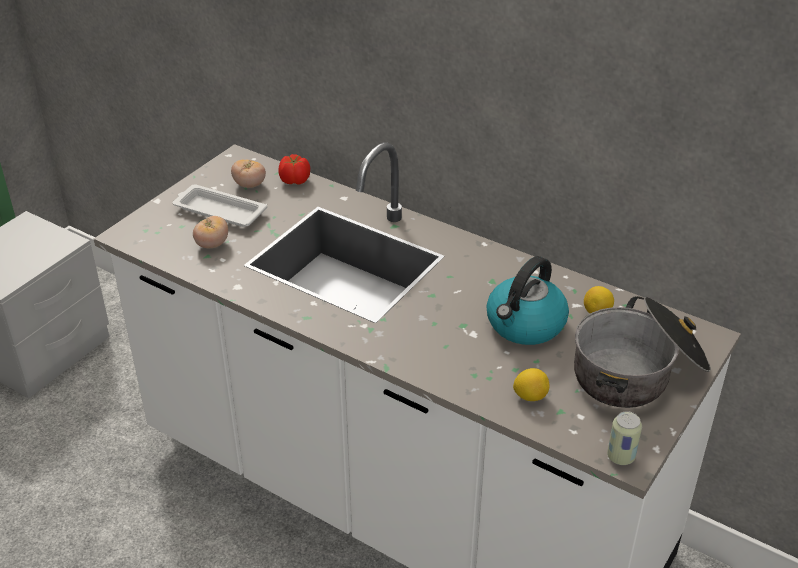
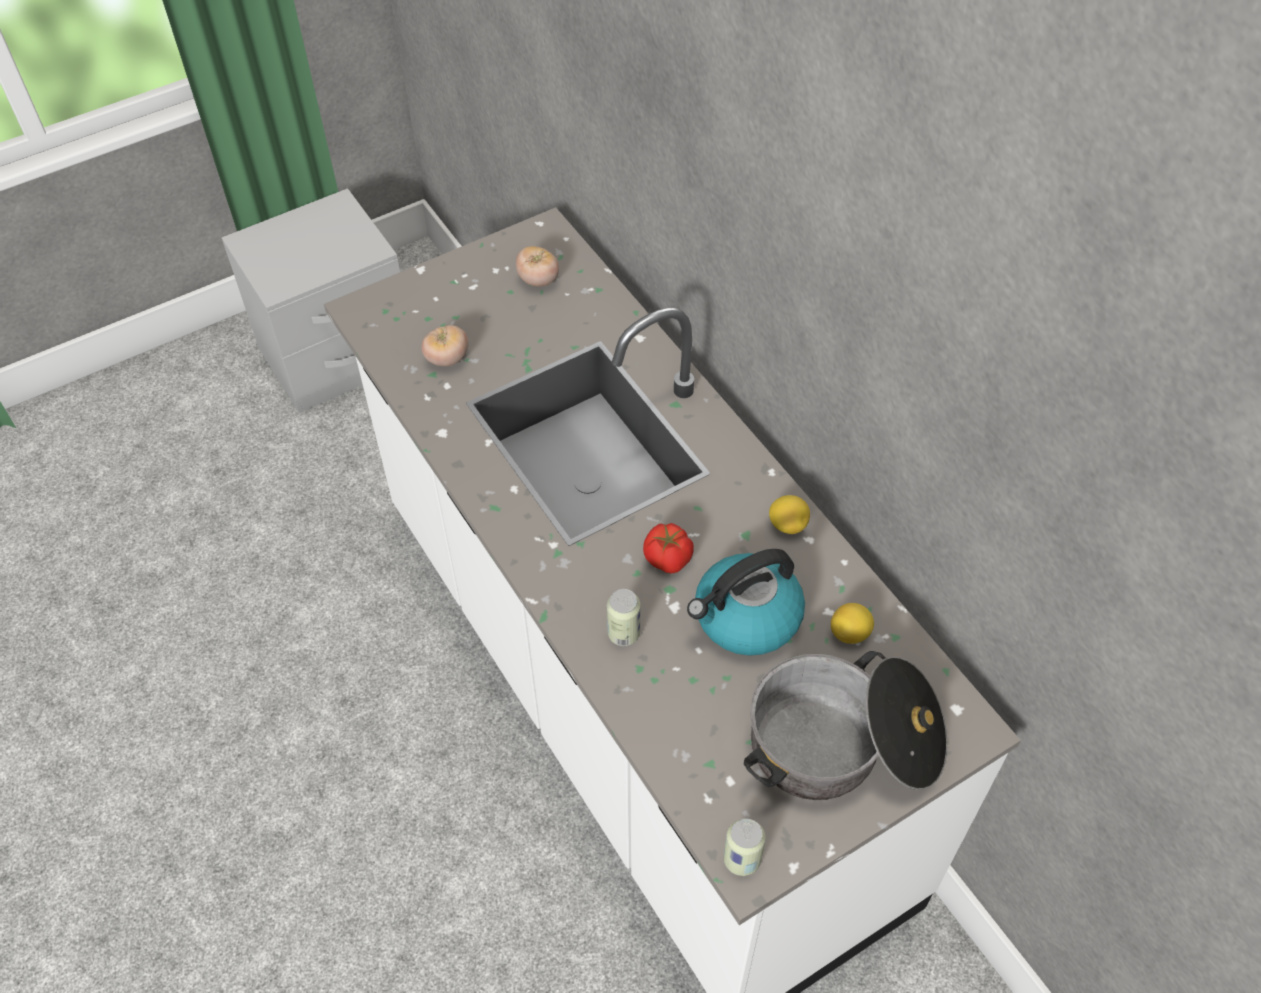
camera: 25 degrees right, 15 degrees up
white tray [173,185,267,227] -> none
tomato [278,154,310,184] -> tomato moved to [643,523,694,574]
lemon [513,368,549,401] -> lemon moved to [769,495,810,534]
none -> can [607,589,640,646]

